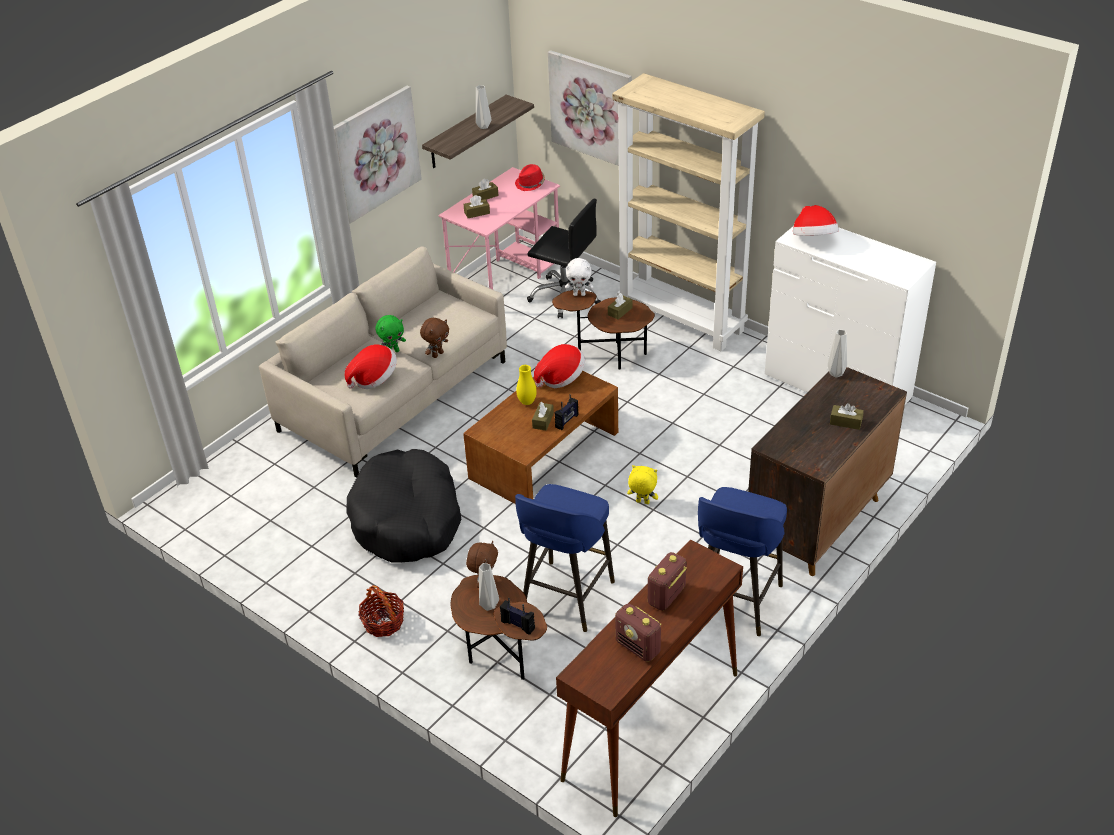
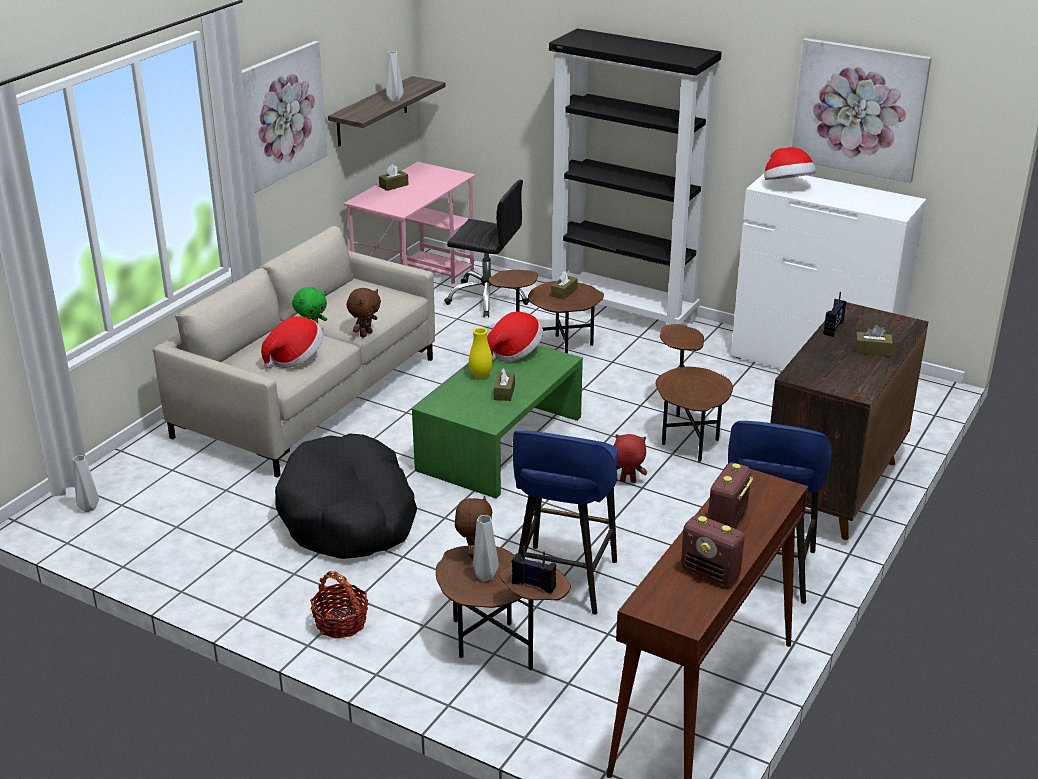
camera: 10 degrees left, 10 degrees down
brown coffee table [463,371,618,504] -> green coffee table [412,345,583,499]
brown tissue box [464,195,490,218] -> none
red hat [515,164,545,191] -> none
picture [548,50,632,166] -> picture moved to [792,38,932,183]
radio [555,394,579,430] -> radio moved to [823,292,846,337]
white plush toy [565,258,593,296] -> none
beige bookcase [612,73,765,351] -> black bookcase [549,28,722,325]
yellow plush toy [627,465,658,504] -> red plush toy [614,434,647,483]
grey vase [828,329,847,377] -> grey vase moved to [72,455,99,512]
none -> brown side table [656,324,733,462]

